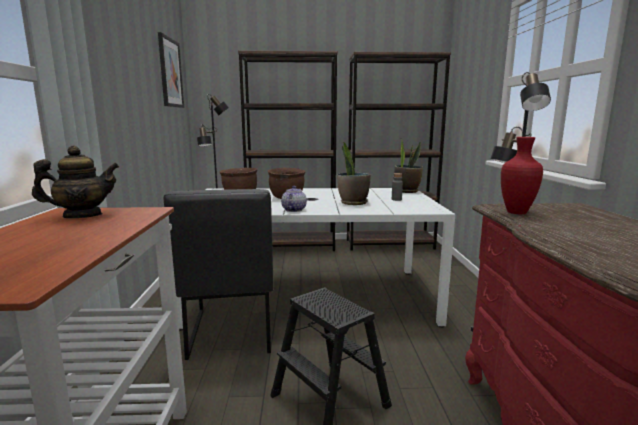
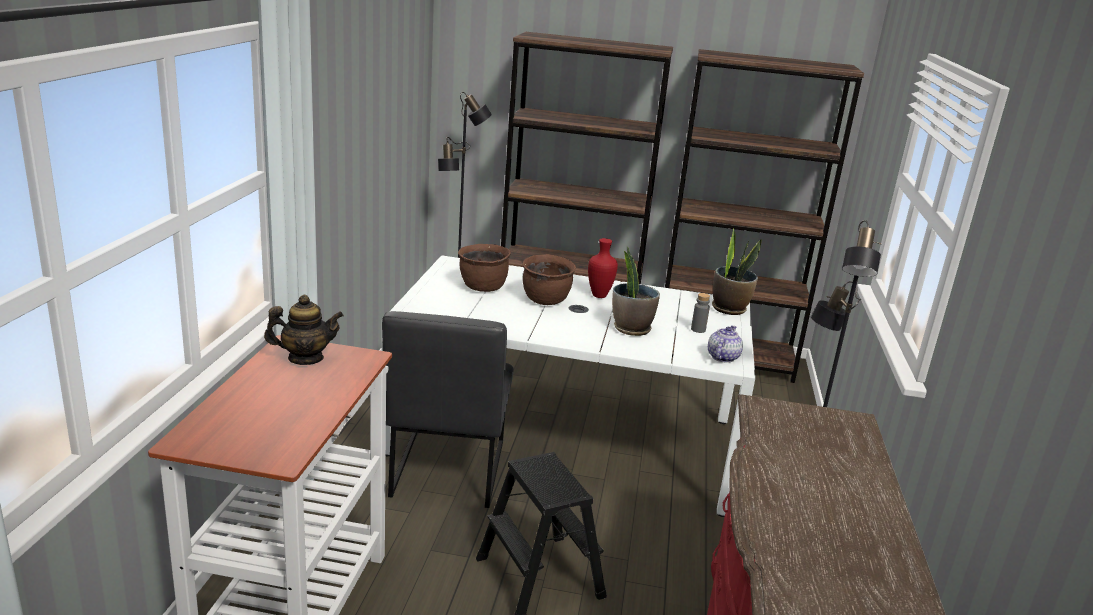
camera: 10 degrees right, 10 degrees up
picture [158,32,184,108] -> none
teapot [281,186,307,212] -> teapot moved to [708,325,743,363]
red vase [501,137,543,214] -> red vase moved to [588,238,618,298]

